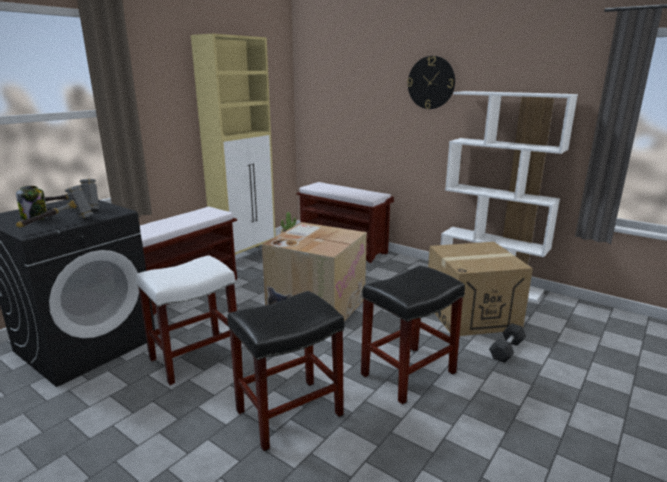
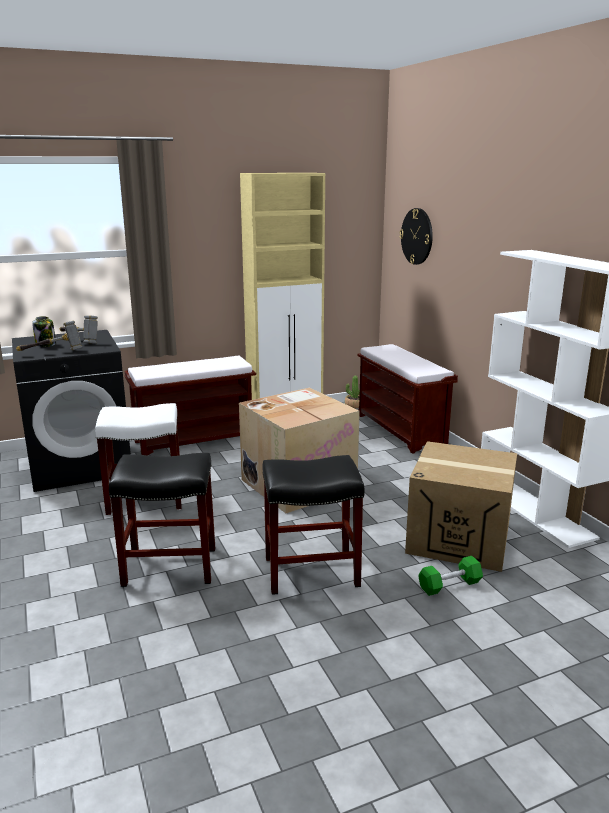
camera: 30 degrees right, 0 degrees up
wall clock [407,56,455,109] -> wall clock moved to [399,208,433,265]
grey dumbbell [489,323,526,363] -> green dumbbell [419,556,483,596]

